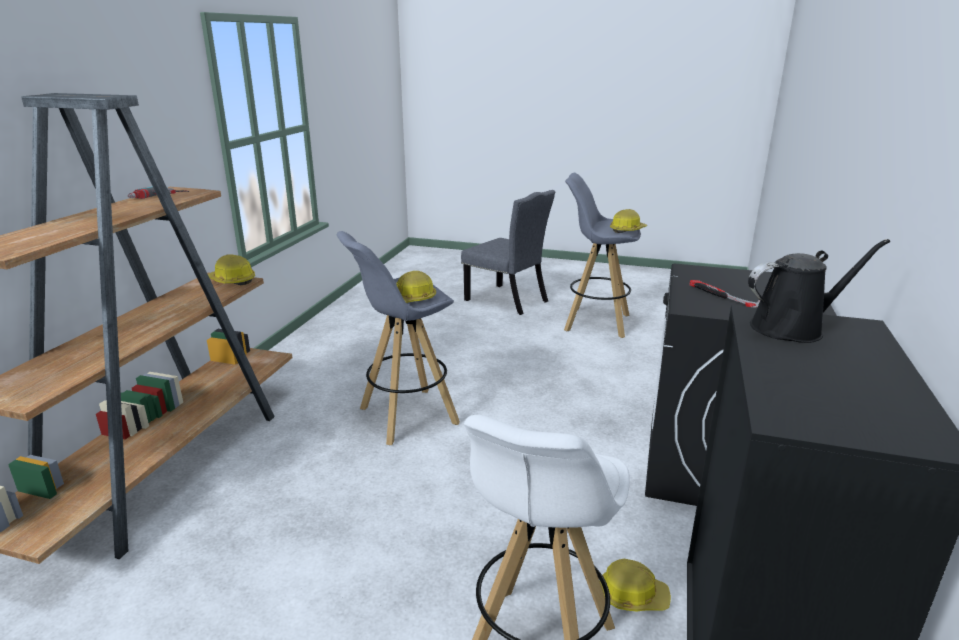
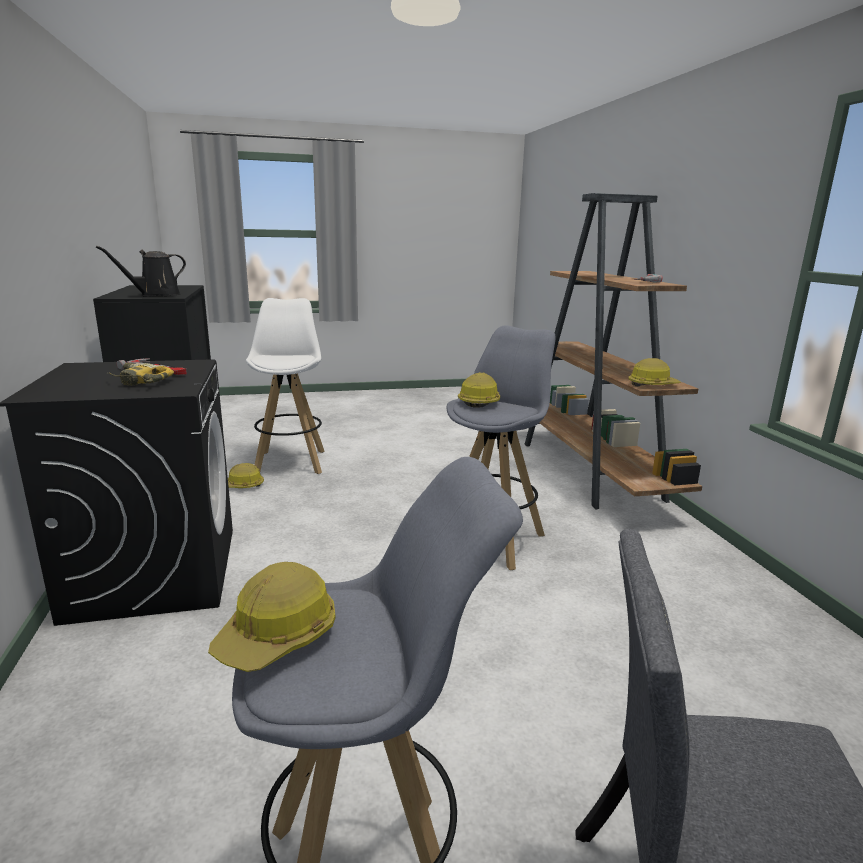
camera: 150 degrees right, 5 degrees down
none -> power drill [107,363,174,386]

